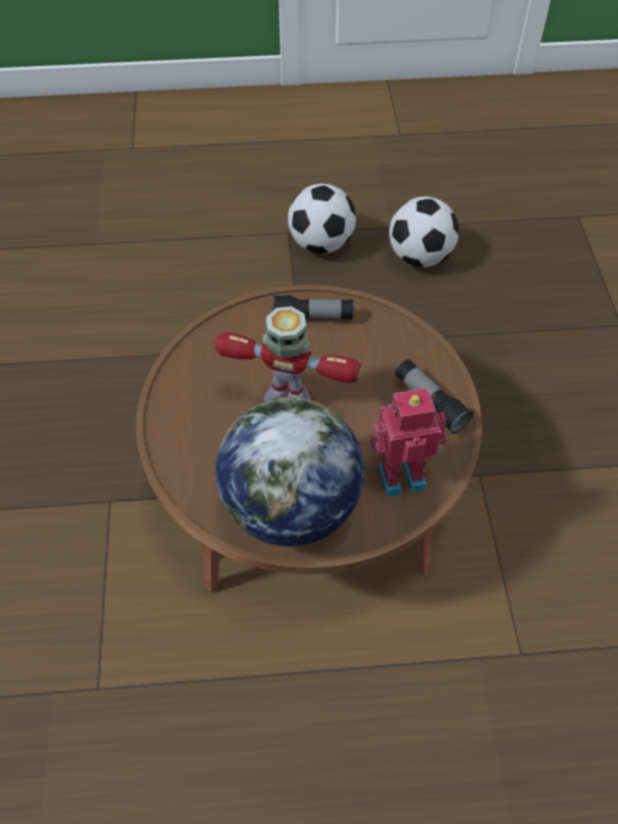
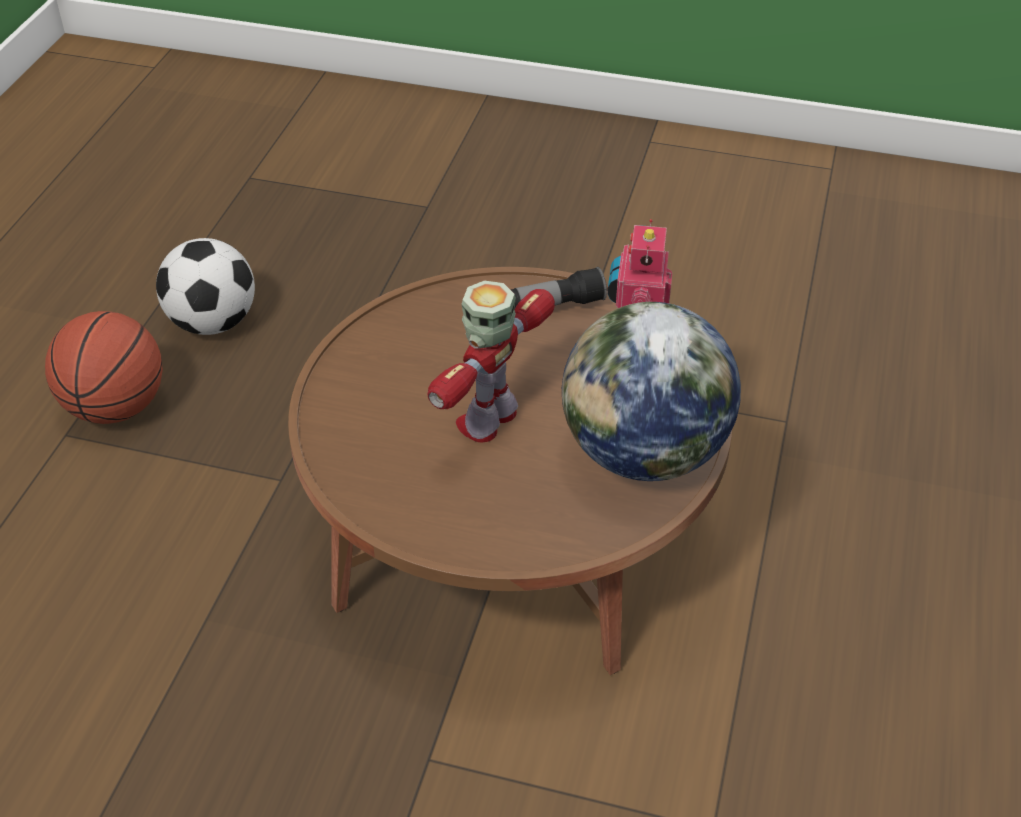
camera: 70 degrees left, 10 degrees down
flashlight [272,295,353,320] -> none
football [288,184,356,254] -> basketball [45,311,163,424]

